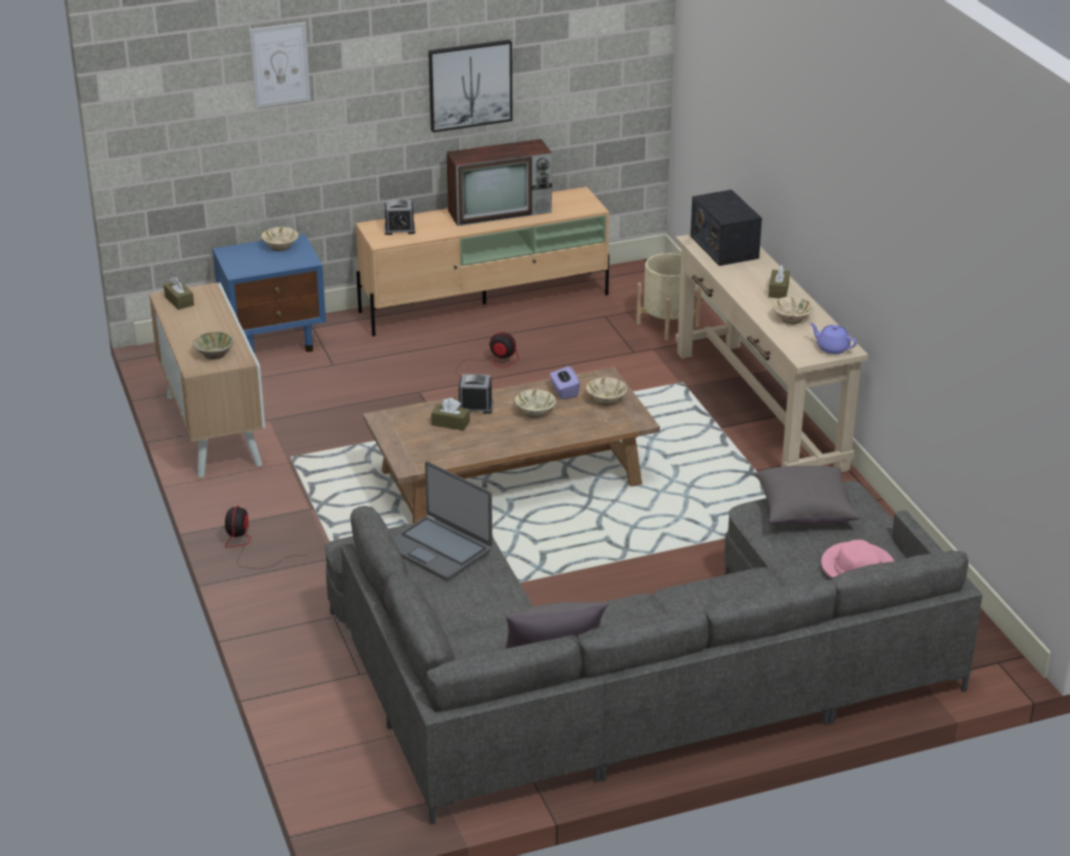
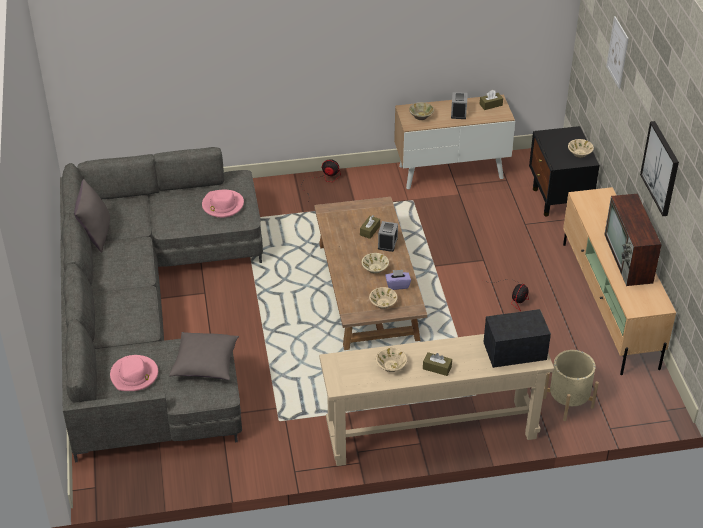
camera: 100 degrees right, 10 degrees up
blue nightstand [213,234,326,354] -> black nightstand [529,126,600,216]
alarm clock [384,200,415,235] -> alarm clock moved to [451,92,468,119]
laptop [393,461,493,581] -> pink hat [202,190,244,218]
purple teapot [810,323,857,354] -> none

